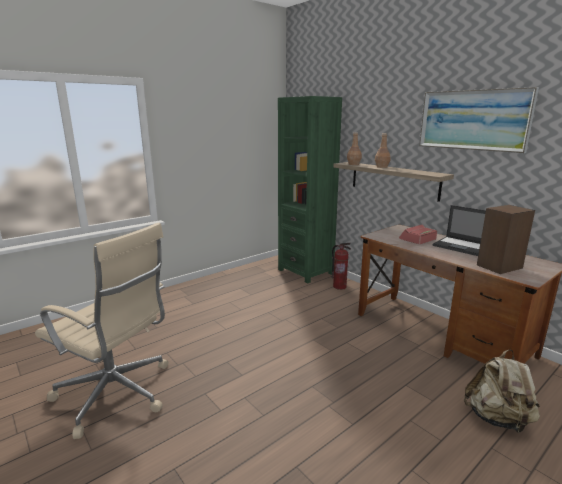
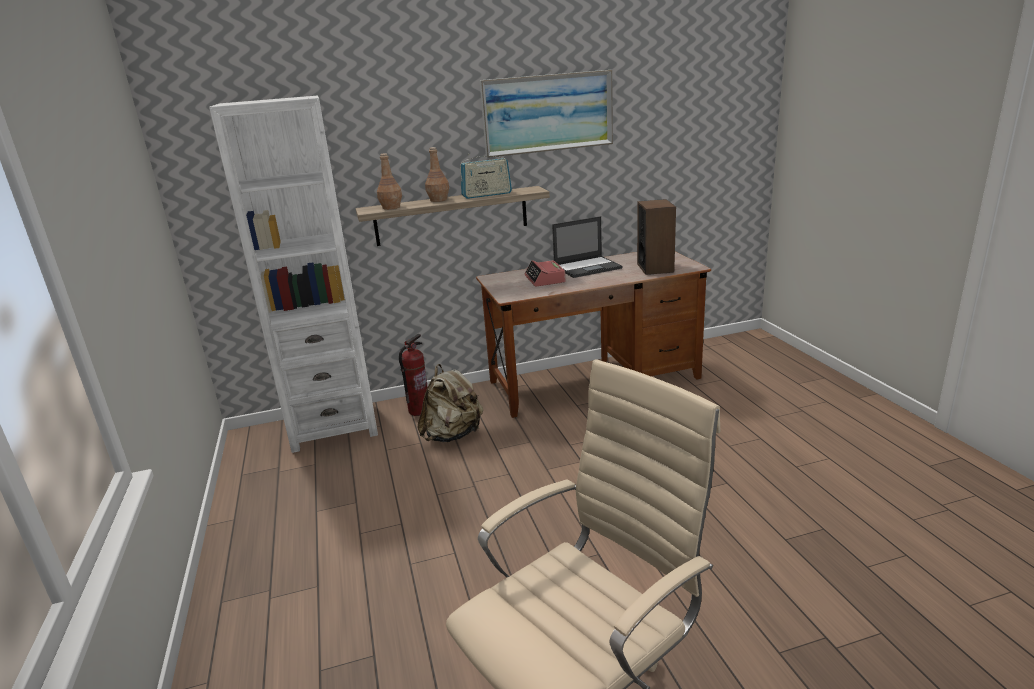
camera: 65 degrees left, 5 degrees up
green bookcase [278,96,342,284] -> white bookcase [209,96,378,453]
beige backpack [464,349,540,434] -> beige backpack moved to [417,364,483,442]
none -> radio [460,154,512,199]

